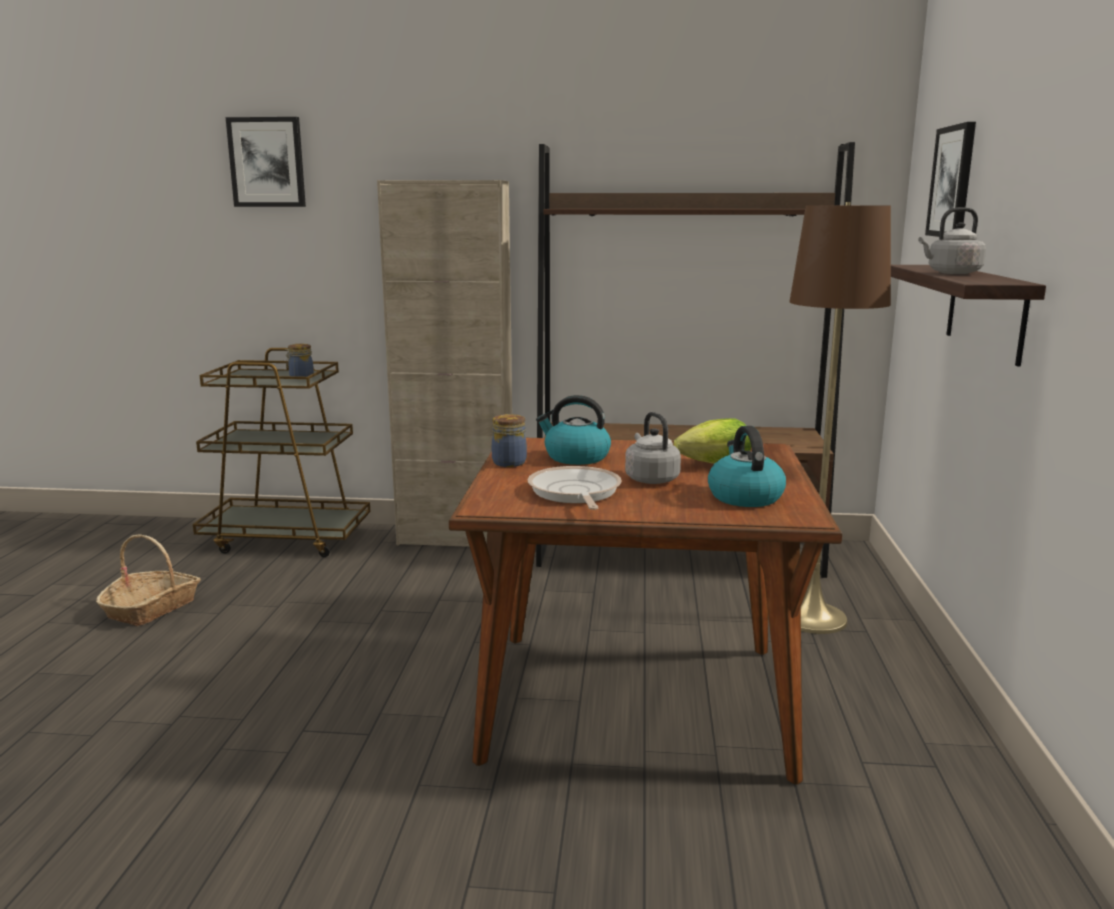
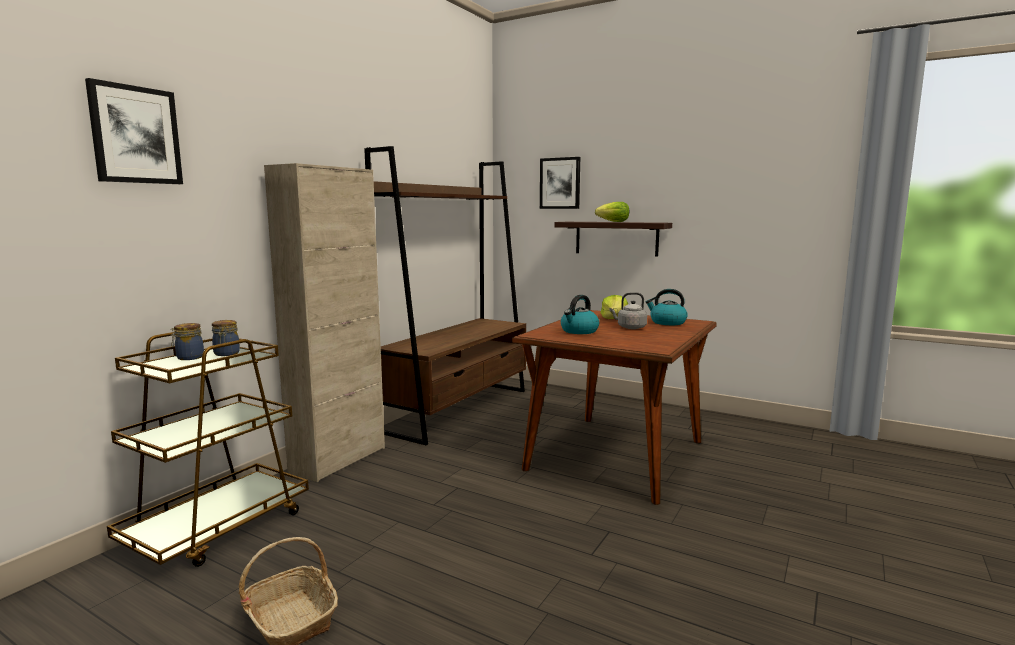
camera: 65 degrees left, 5 degrees down
jar [492,414,527,467] -> jar moved to [171,323,204,360]
frying pan [528,466,622,510] -> none
brown floor lamp [789,202,891,634] -> none
grey kettle [918,207,986,274] -> lettuce [595,202,629,222]

